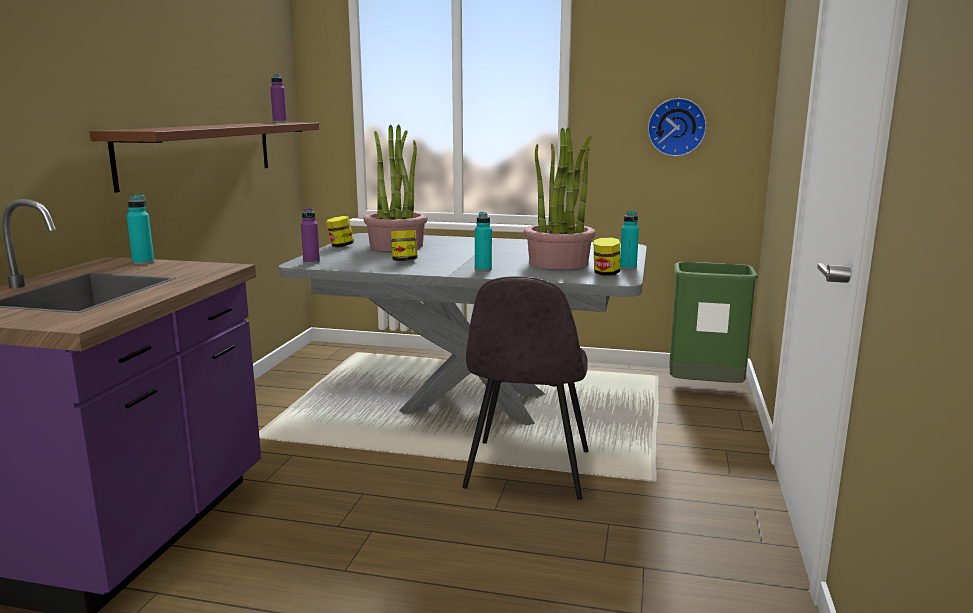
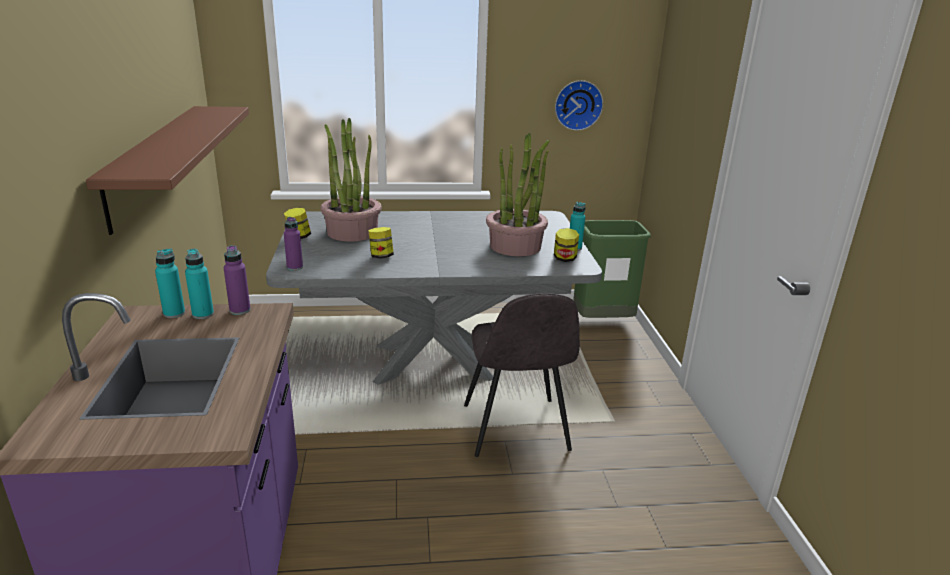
camera: 20 degrees left, 10 degrees up
purple bottle [270,74,287,123] -> purple bottle moved to [224,245,251,315]
turquoise bottle [475,212,492,271] -> turquoise bottle moved to [185,249,214,319]

